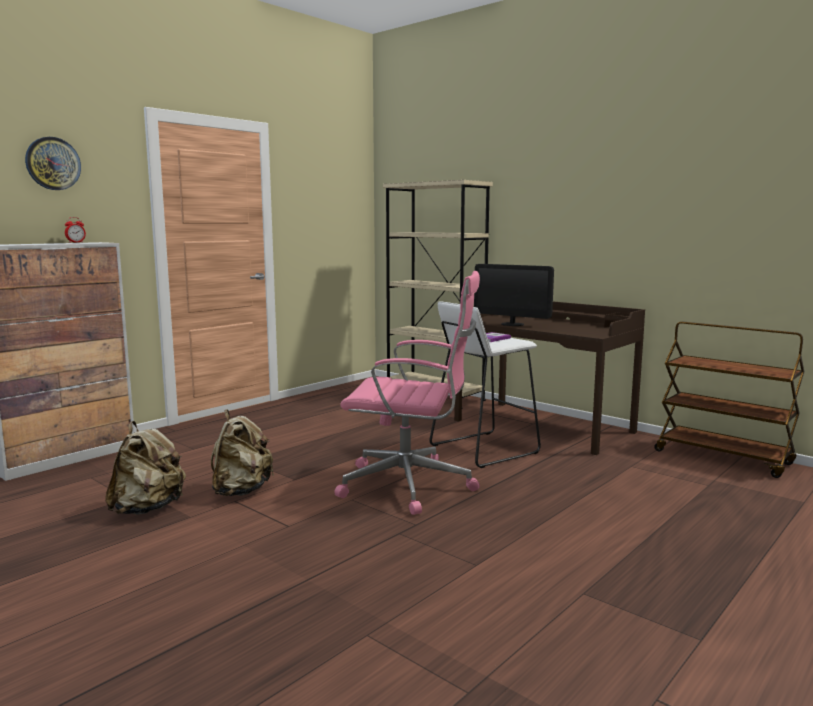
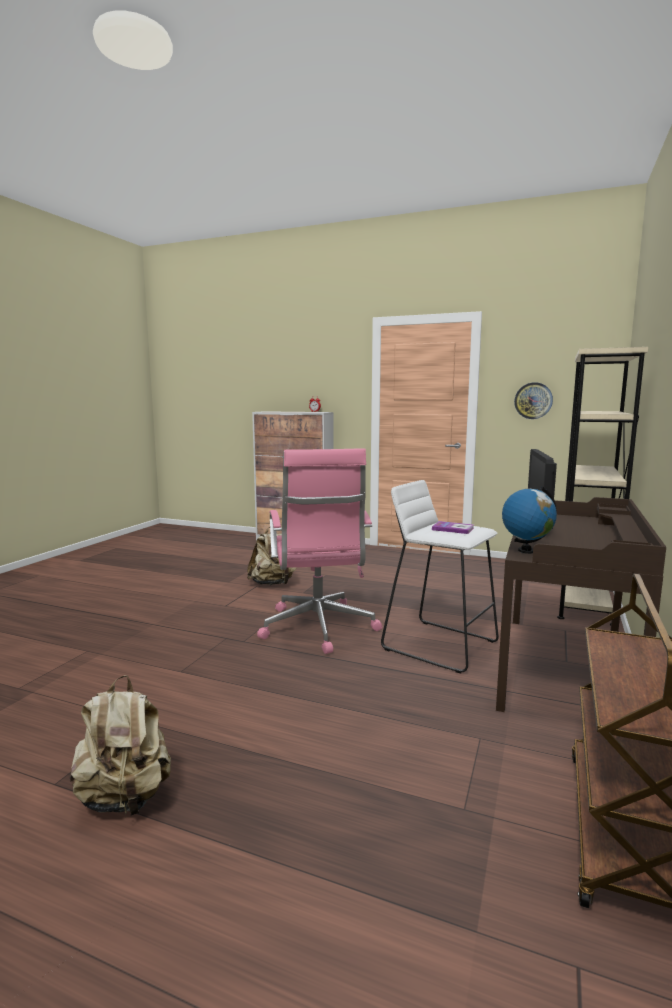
camera: 70 degrees right, 0 degrees up
wall clock [25,137,81,190] -> wall clock moved to [514,382,553,419]
beige backpack [105,421,186,515] -> beige backpack moved to [70,675,171,816]
none -> globe [502,487,557,554]

